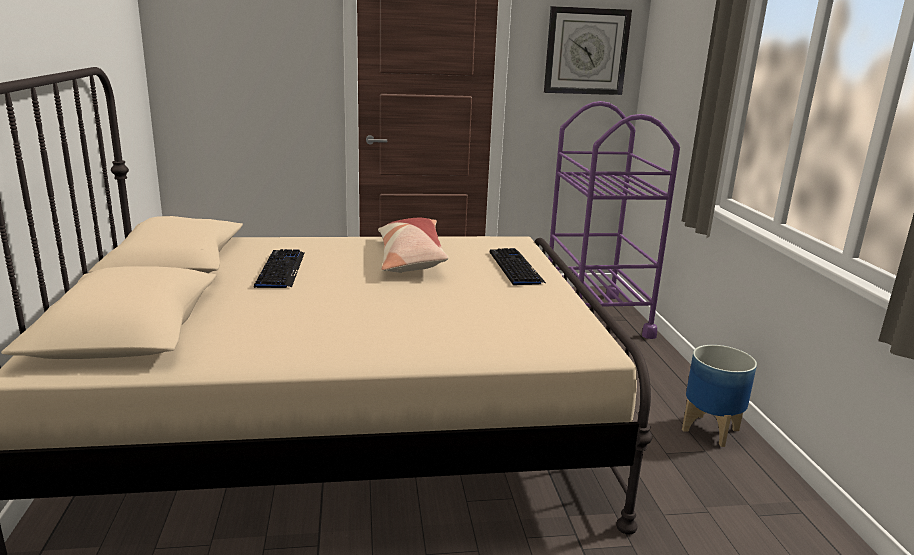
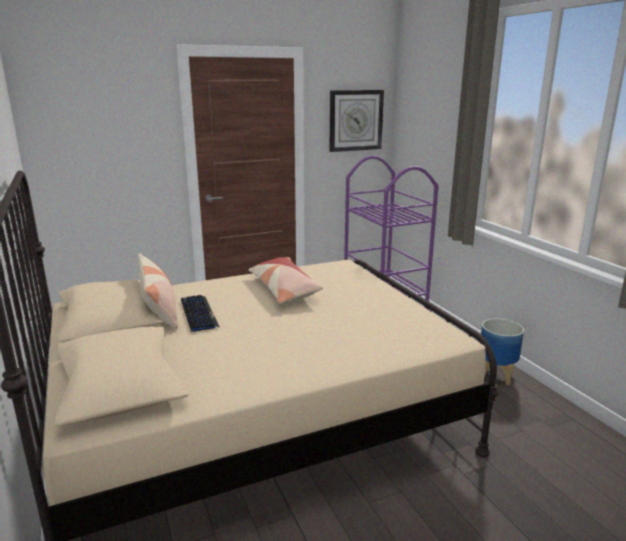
camera: 15 degrees left, 0 degrees up
keyboard [490,248,547,286] -> none
none -> pillow [138,253,178,329]

